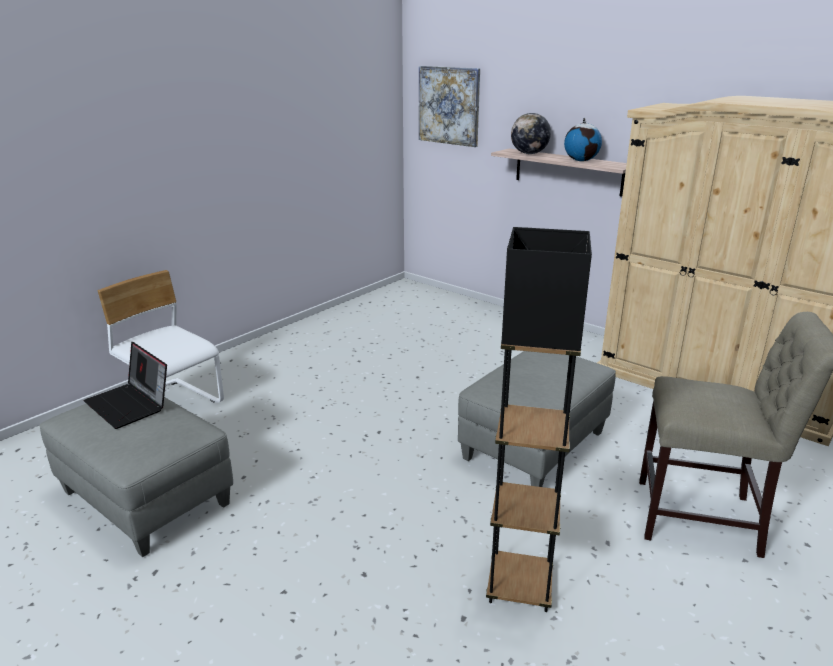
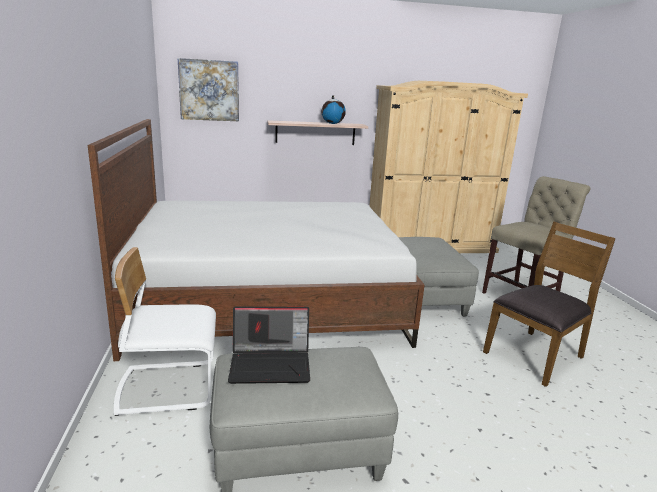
camera: 50 degrees left, 5 degrees down
black floor lamp [486,227,592,612] -> brown chair [483,221,616,387]
globe [511,113,551,154] -> none
none -> bed [88,119,425,361]

